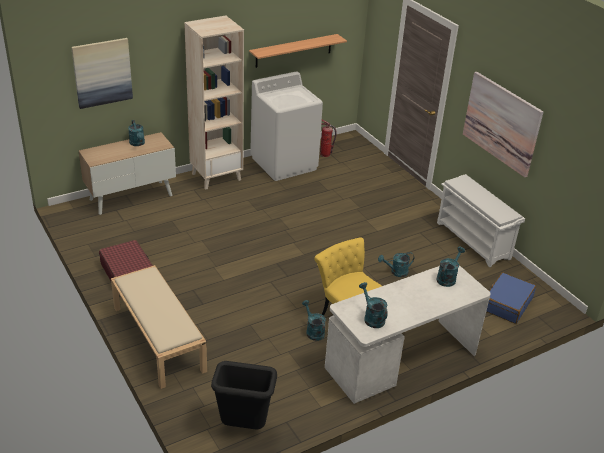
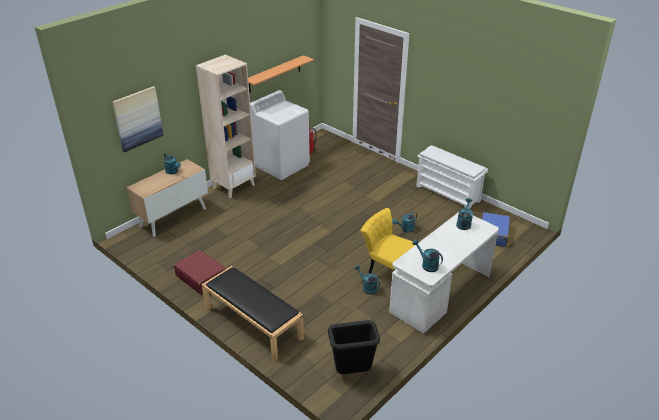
camera: 15 degrees left, 0 degrees up
beige bench [111,265,207,389] -> black bench [202,266,304,361]
picture [463,72,543,177] -> none

